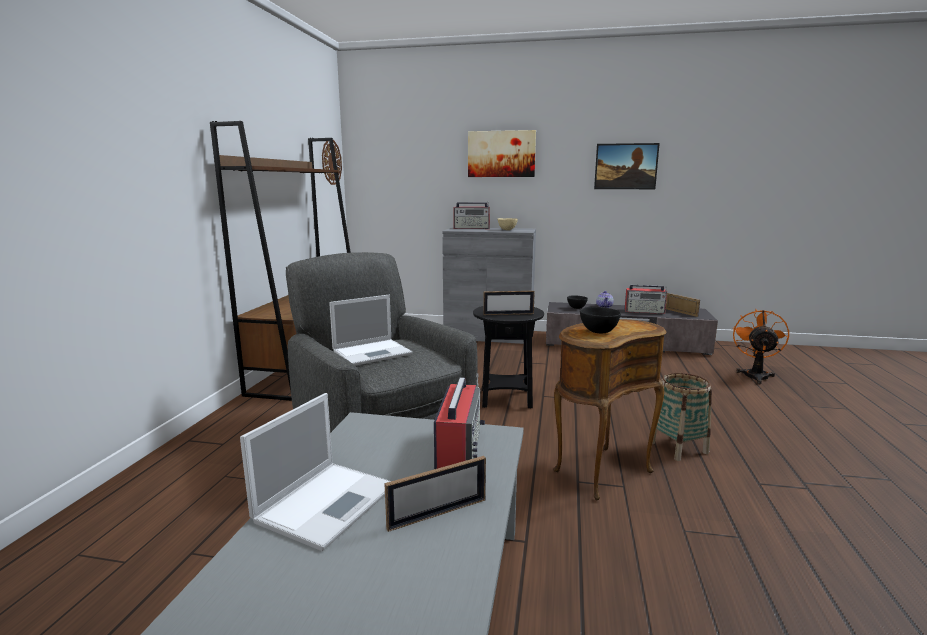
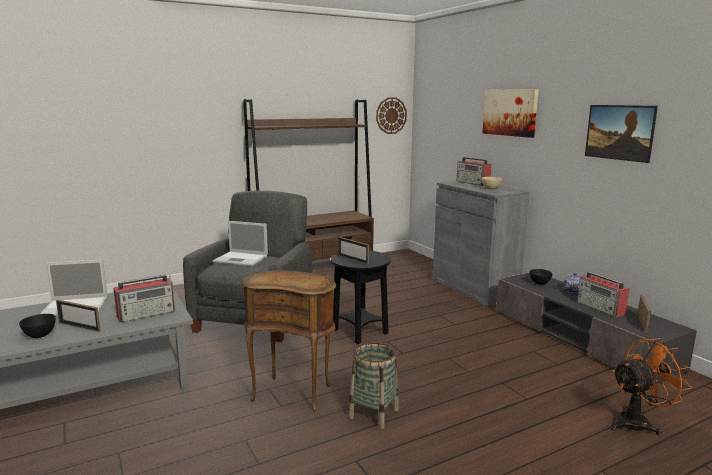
camera: 50 degrees right, 0 degrees up
black bowl [580,307,621,333] -> black bowl moved to [19,314,56,338]

